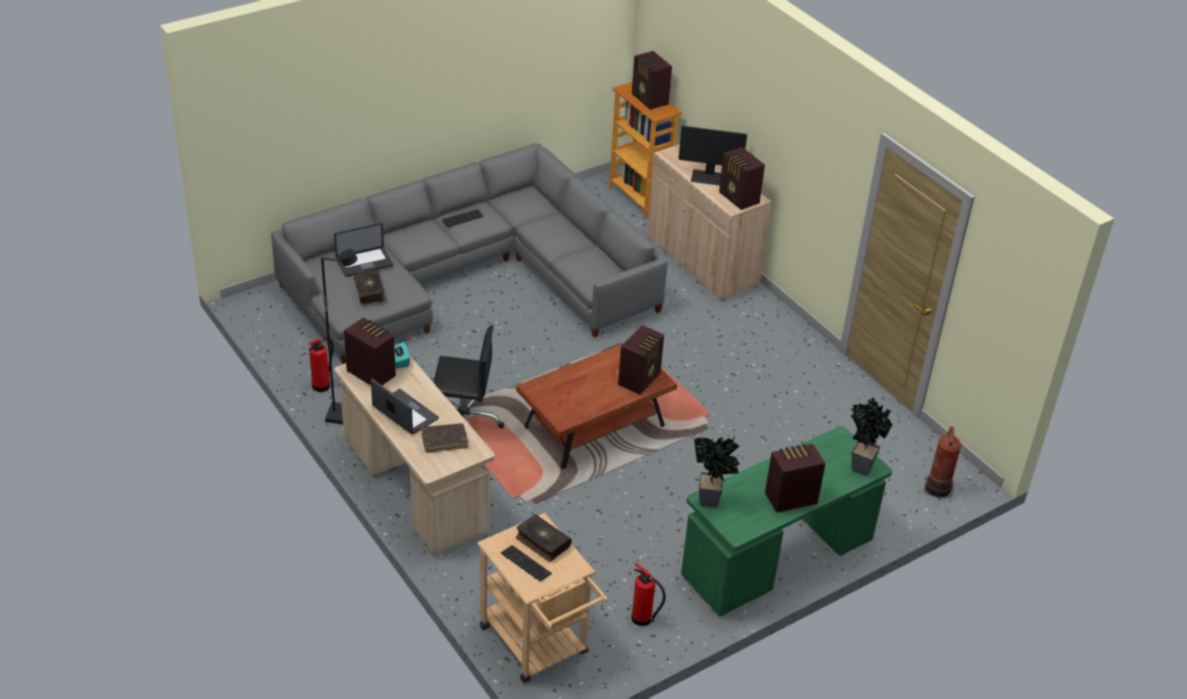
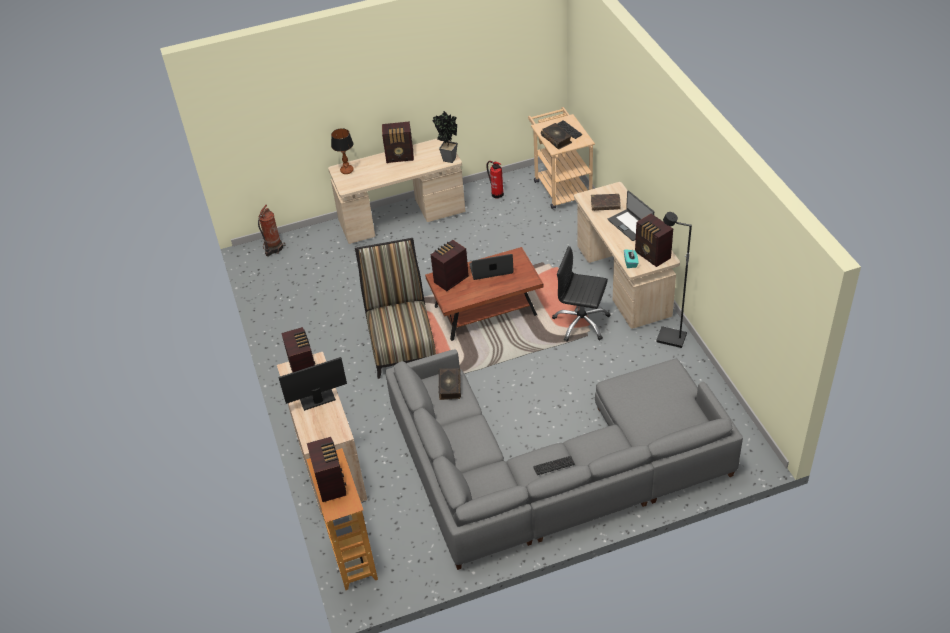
camera: 160 degrees left, 5 degrees up
fire extinguisher [308,337,334,392] -> none
laptop [334,223,393,277] -> laptop moved to [469,254,514,280]
book [354,269,385,305] -> book moved to [439,368,461,400]
monitor [678,126,747,186] -> monitor turned 45 degrees counterclockwise [278,357,347,411]
green desk [681,426,892,617] -> beige desk [328,139,465,244]
potted plant [851,397,893,476] -> table lamp [331,128,354,174]
none -> chair [355,238,436,379]

